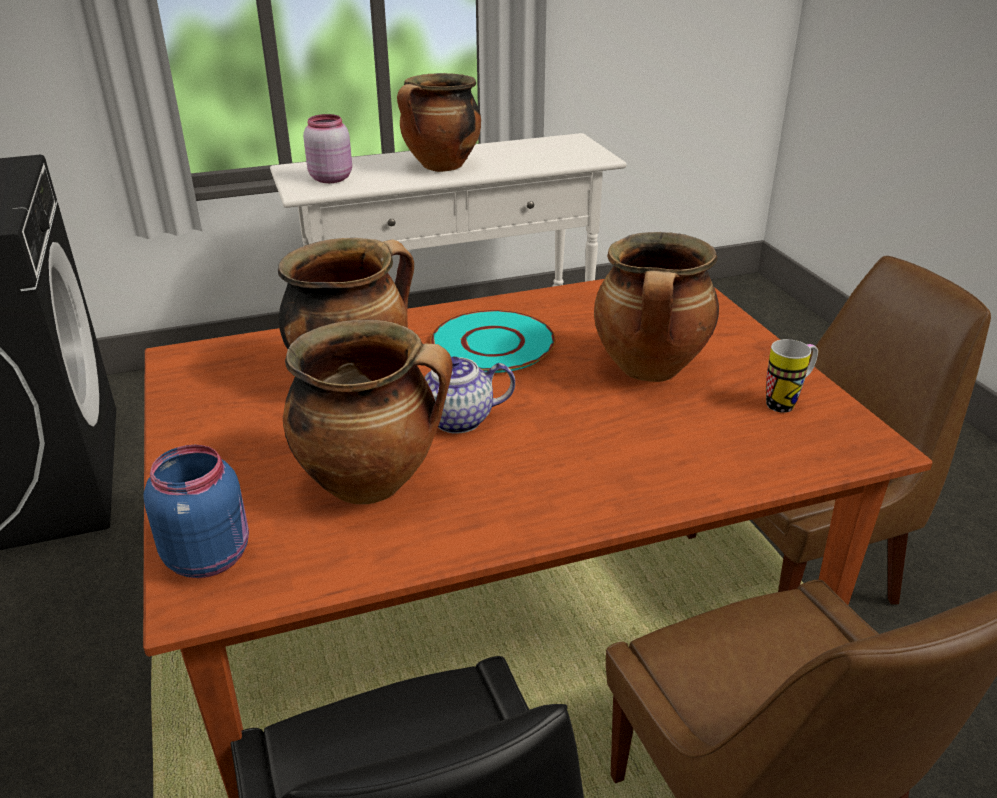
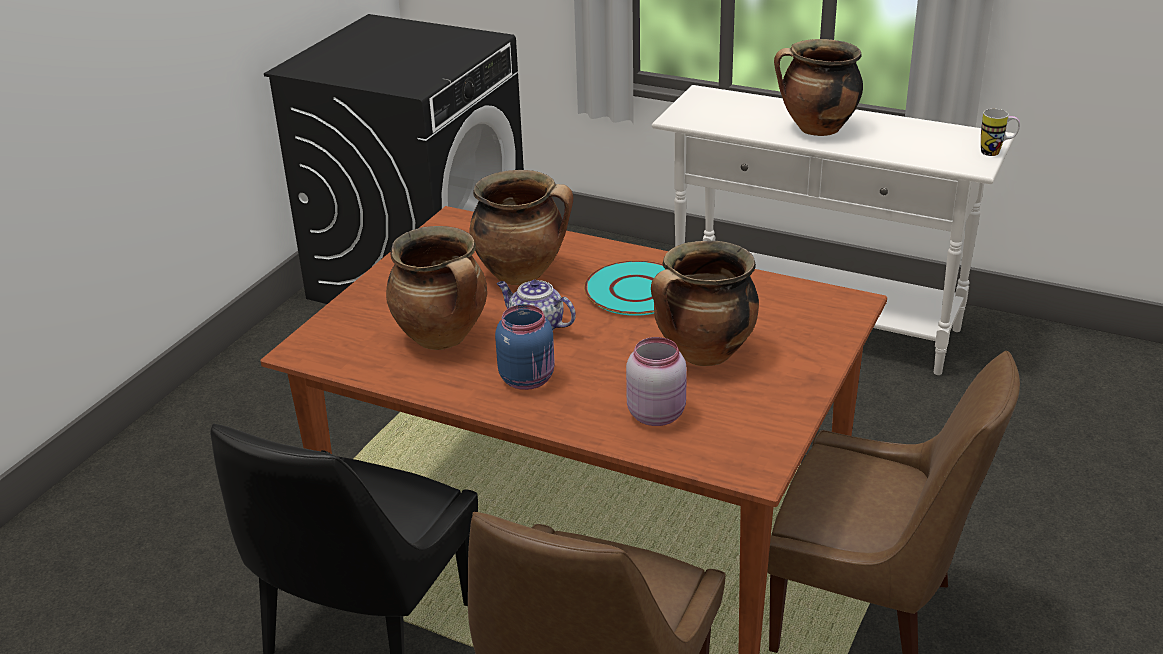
camera: 45 degrees right, 0 degrees up
blue jar [143,445,249,578] -> blue jar moved to [495,304,555,390]
pink jar [303,114,352,183] -> pink jar moved to [626,337,687,426]
mug [766,339,818,413] -> mug moved to [981,109,1020,156]

